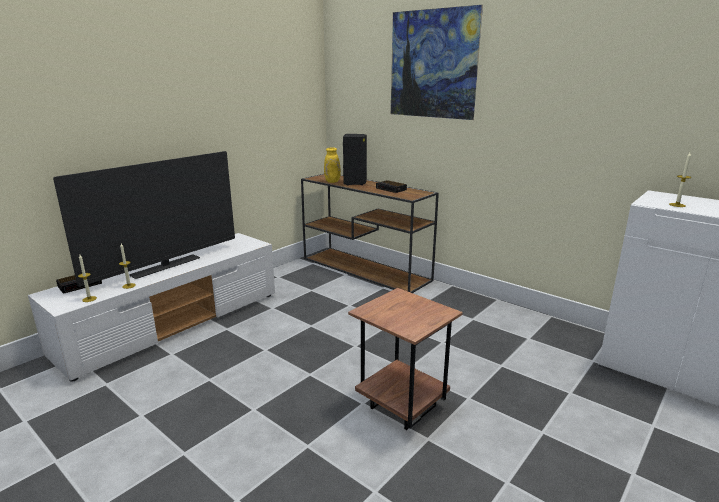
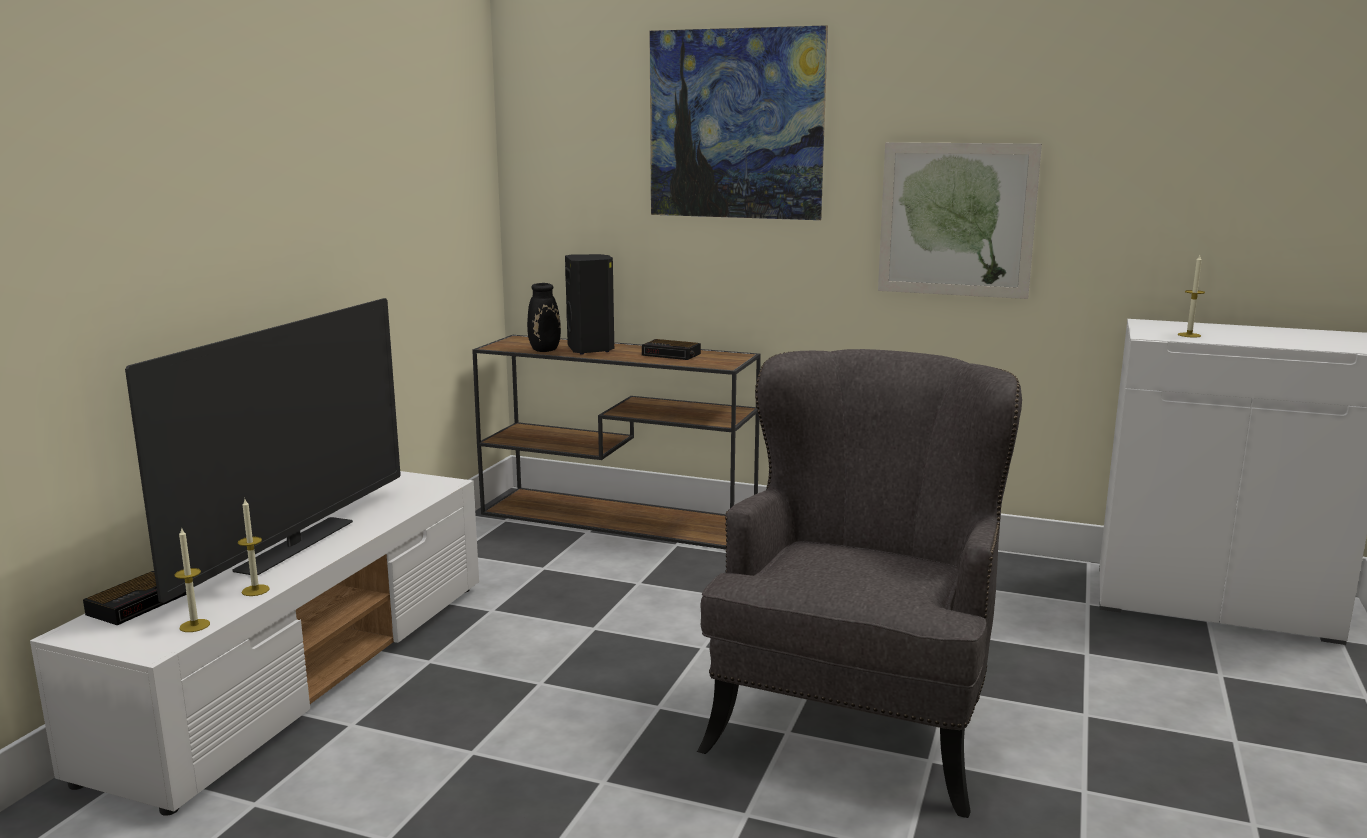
camera: 20 degrees left, 5 degrees down
yellow vase [324,147,341,183] -> black vase [527,283,561,352]
brown side table [348,288,463,430] -> grey armchair [697,349,1022,818]
none -> picture [878,142,1042,299]

